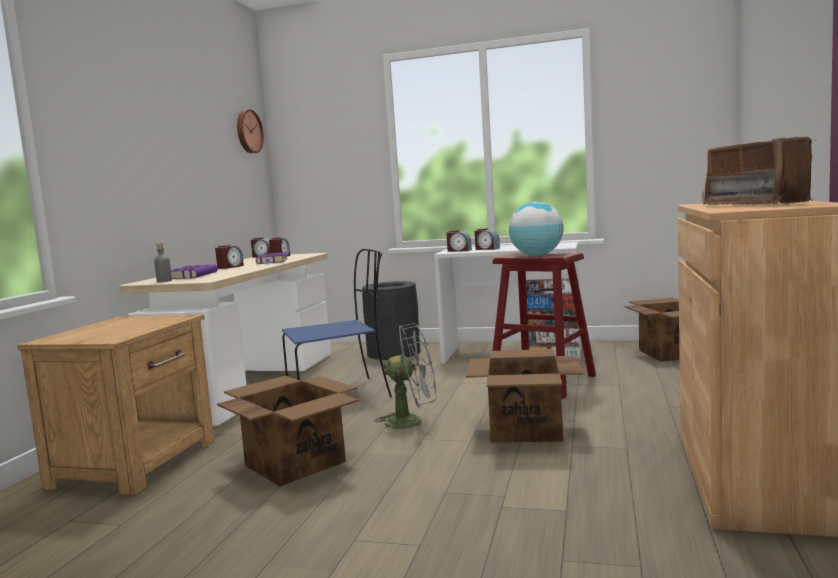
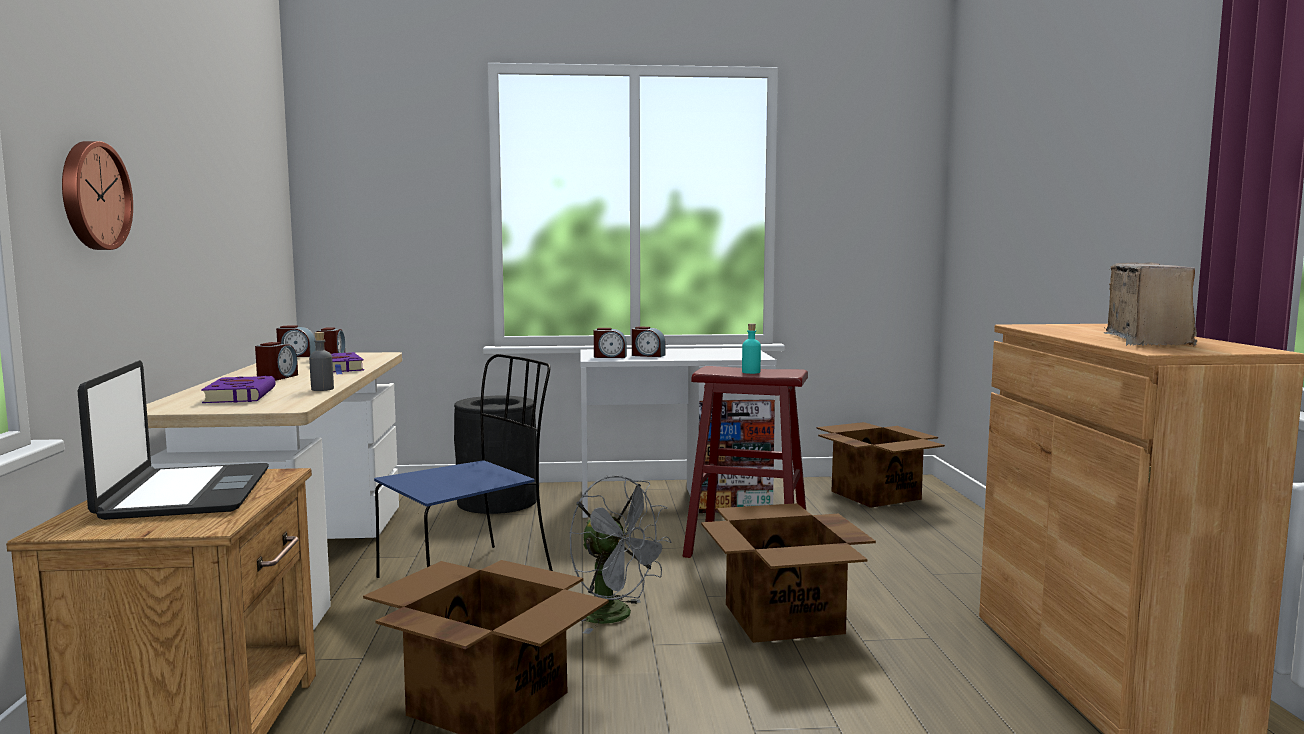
camera: 20 degrees left, 0 degrees up
grey bottle [154,243,172,282] -> grey bottle moved to [309,332,334,391]
wall clock [237,109,264,153] -> wall clock moved to [62,141,133,250]
grey fan [374,323,436,433] -> grey fan turned 60 degrees clockwise [569,475,672,634]
globe [509,202,564,256] -> turquoise bottle [742,324,761,374]
radio [702,136,817,205] -> radio turned 135 degrees counterclockwise [1104,262,1197,346]
none -> laptop [78,360,269,520]

